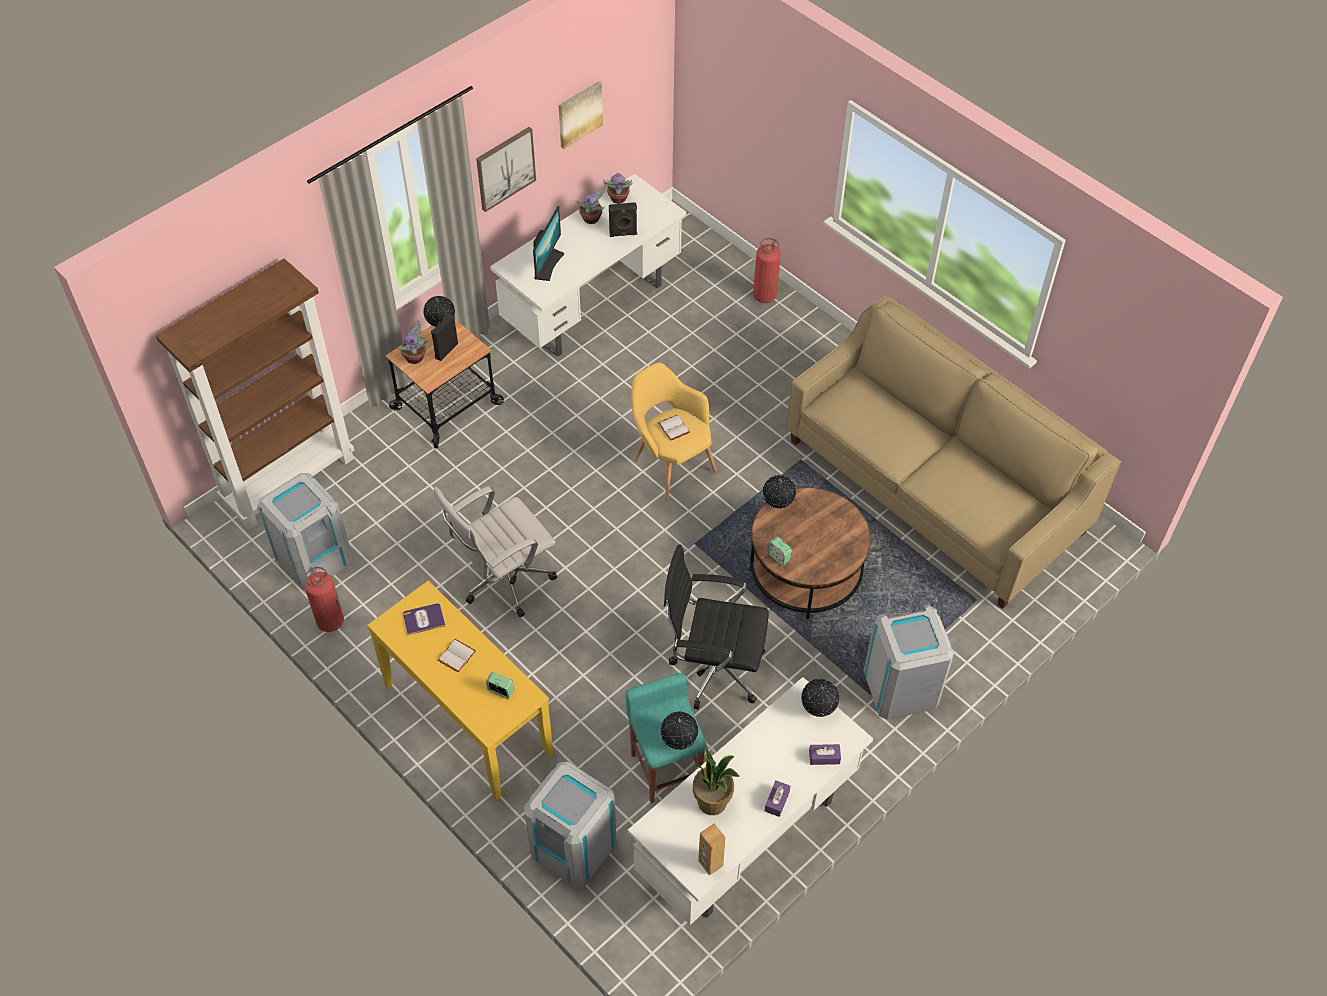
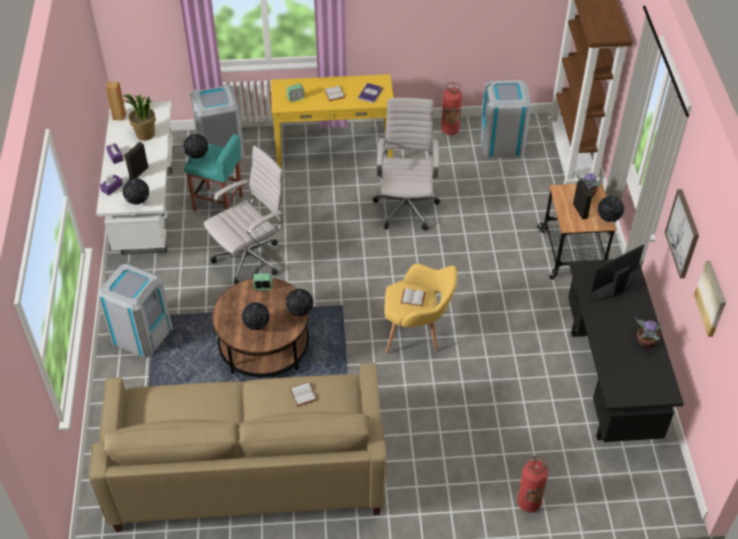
camera: 130 degrees right, 5 degrees down
white desk [490,174,686,357] -> black desk [568,259,684,442]
monitor [533,206,564,281] -> monitor turned 90 degrees clockwise [591,244,644,300]
potted plant [603,173,633,204] -> none
black speaker [609,202,637,237] -> black speaker moved to [124,142,148,179]
black office chair [664,544,769,710] -> white office chair [204,145,284,285]
none -> globe [242,302,270,330]
none -> white book [290,382,317,406]

